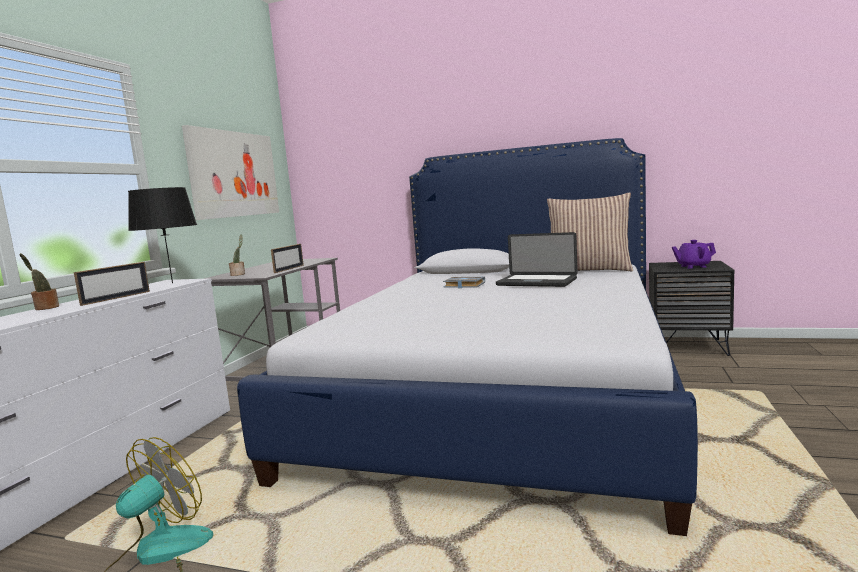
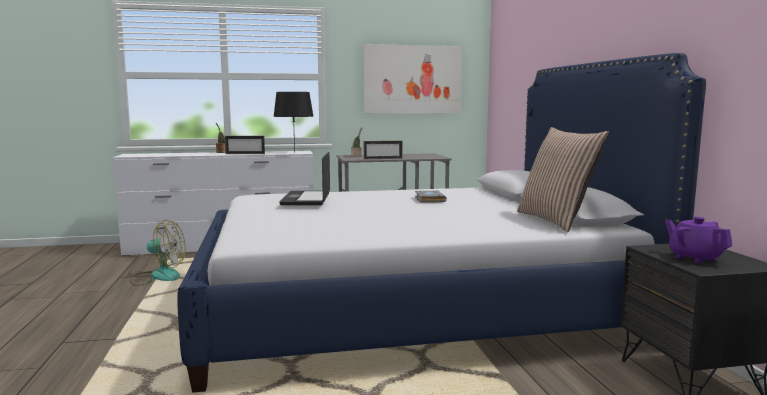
camera: 60 degrees right, 0 degrees up
laptop [496,232,578,287] -> laptop moved to [280,152,330,206]

